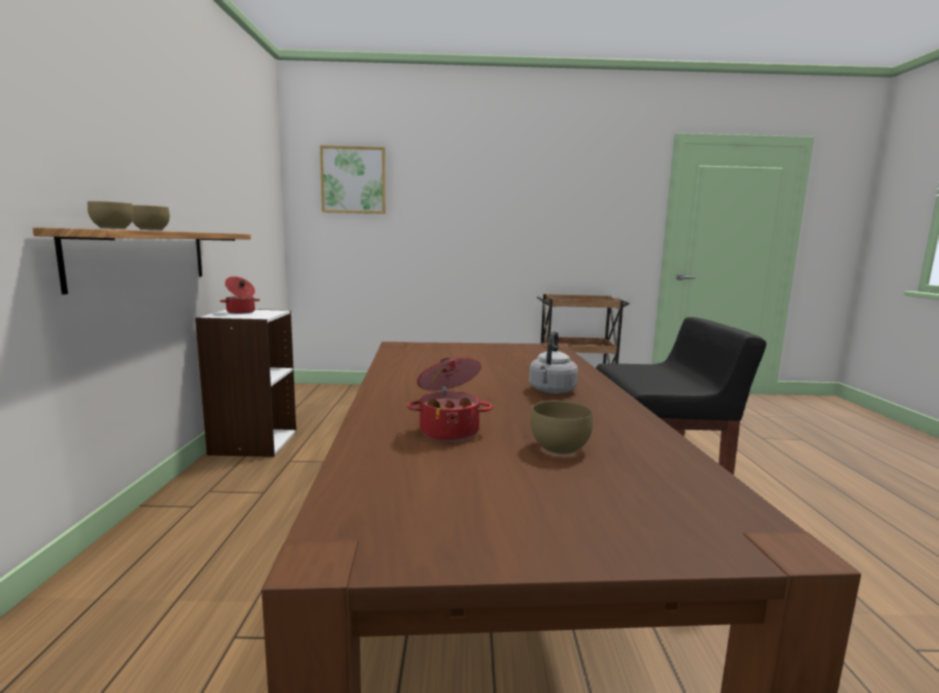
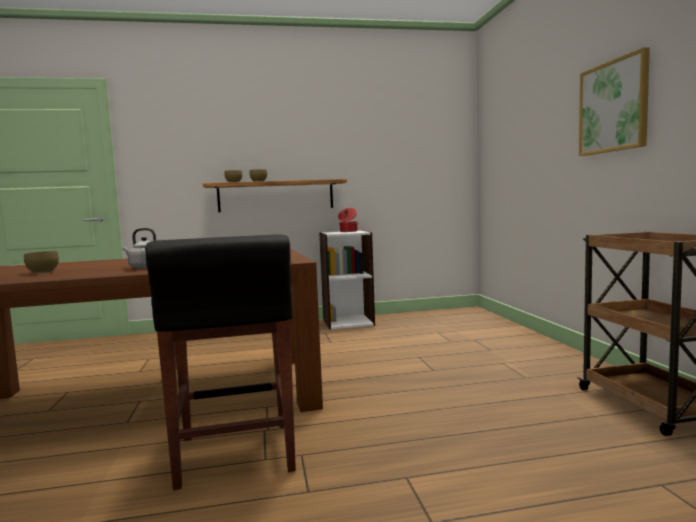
camera: 80 degrees right, 5 degrees down
picture [320,145,386,214] -> picture moved to [579,47,650,156]
cooking pot [407,357,493,442] -> none

